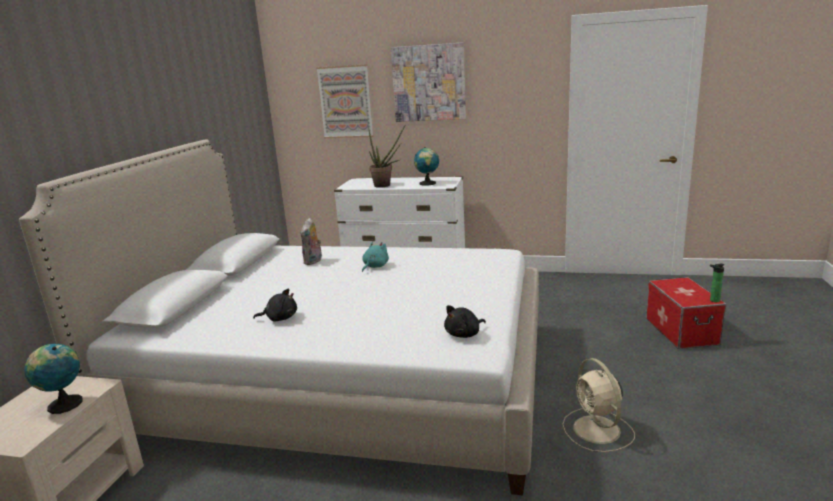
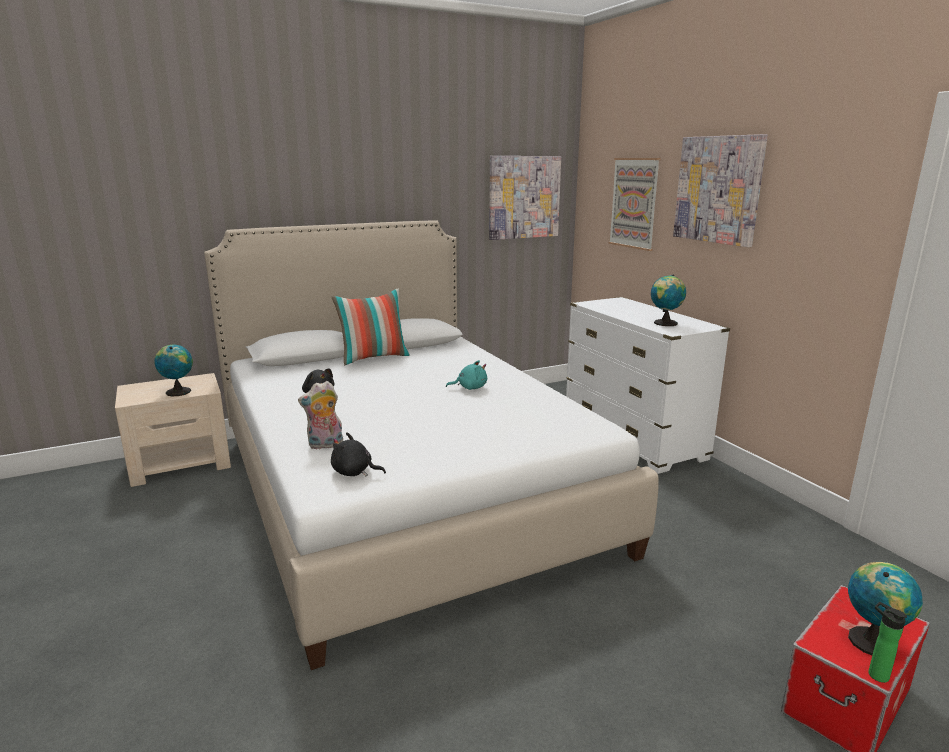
camera: 50 degrees right, 0 degrees up
plush toy [301,218,322,265] -> plush toy moved to [298,381,343,449]
potted plant [369,124,406,188] -> none
beige fan [563,358,635,452] -> none
none -> pillow [331,288,410,365]
none -> picture [489,156,561,240]
none -> globe [848,562,923,655]

